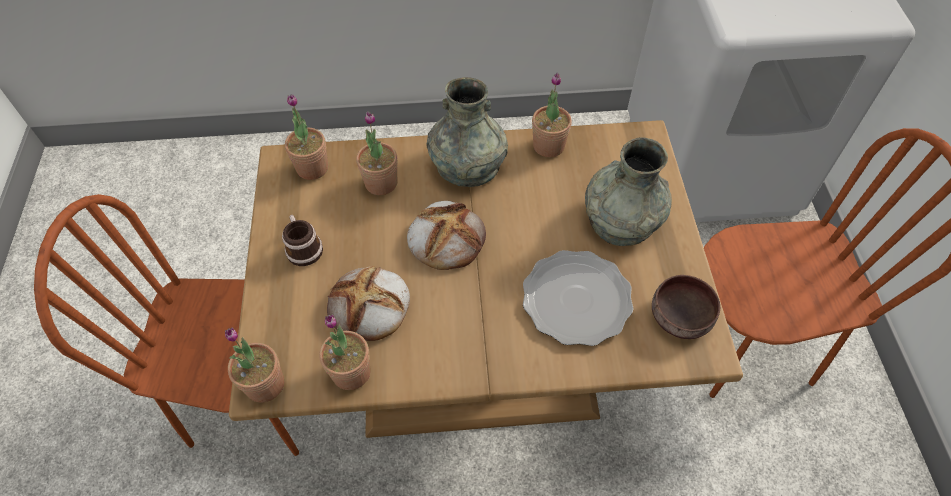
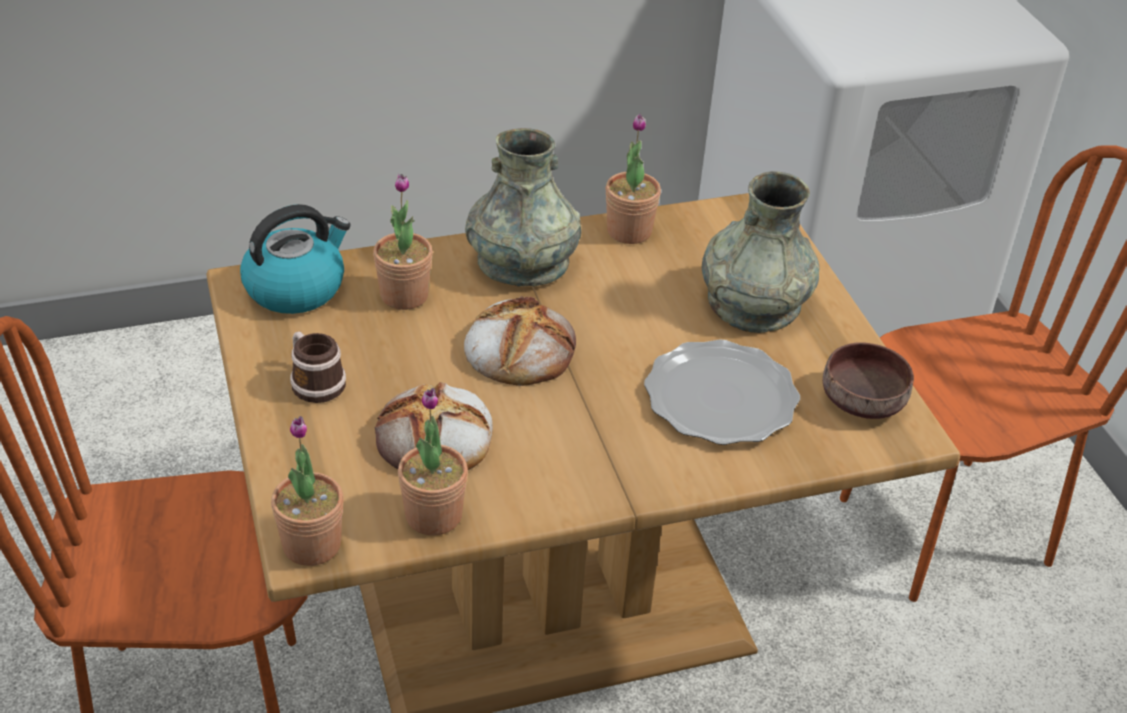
camera: 15 degrees left, 15 degrees down
potted plant [285,94,328,180] -> kettle [240,204,351,314]

